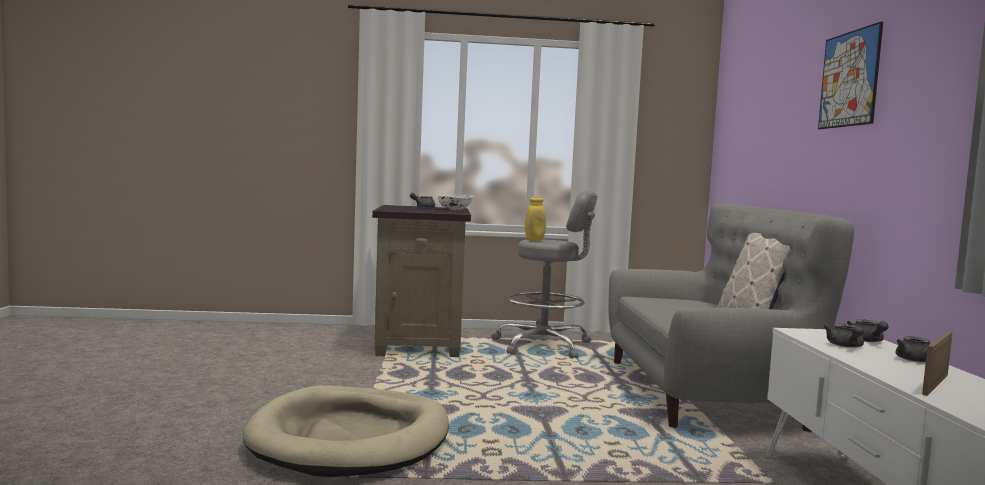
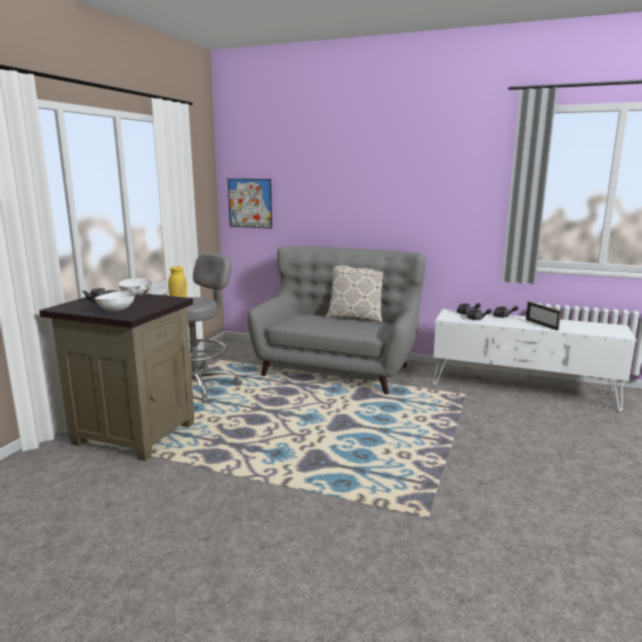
camera: 65 degrees left, 10 degrees up
beige dog bed [243,385,449,477] -> none
picture [818,22,883,129] -> picture moved to [228,179,272,228]
none -> white bowl [95,291,135,312]

